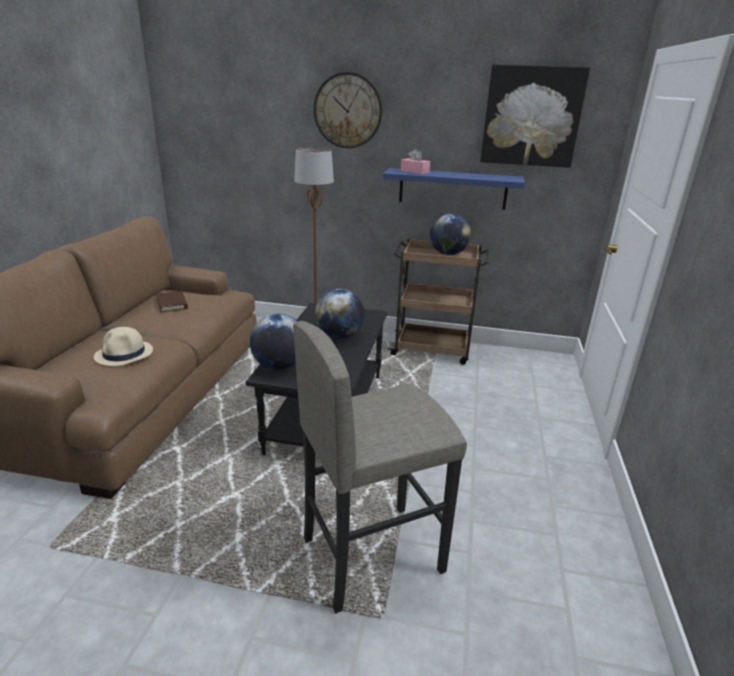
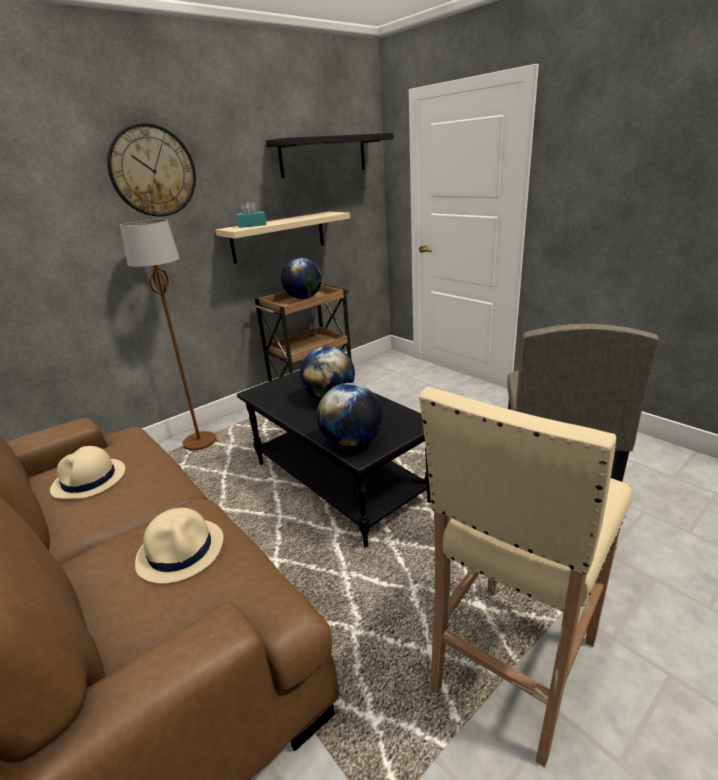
camera: 50 degrees left, 0 degrees up
brown book [156,291,188,313] -> beige hat [50,446,125,499]
blue shelf [383,168,525,210] -> beige shelf [216,212,350,263]
pink tissue box [401,149,430,174] -> turquoise tissue box [236,201,266,228]
picture [480,64,590,168] -> black shelf [266,133,393,178]
none -> beige stool [419,387,632,767]

